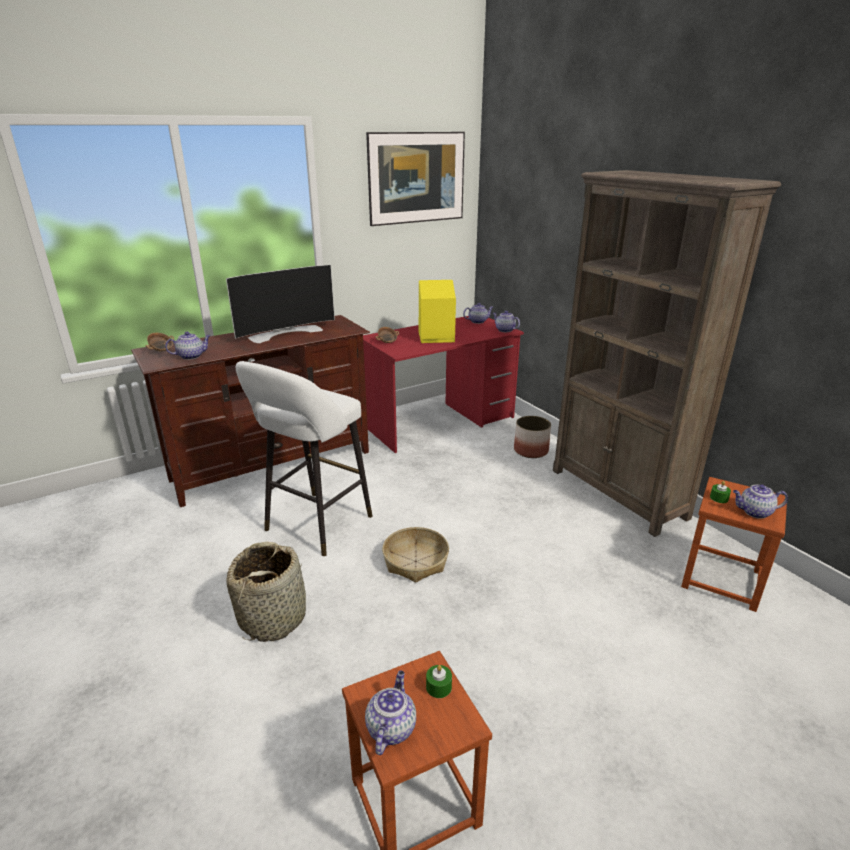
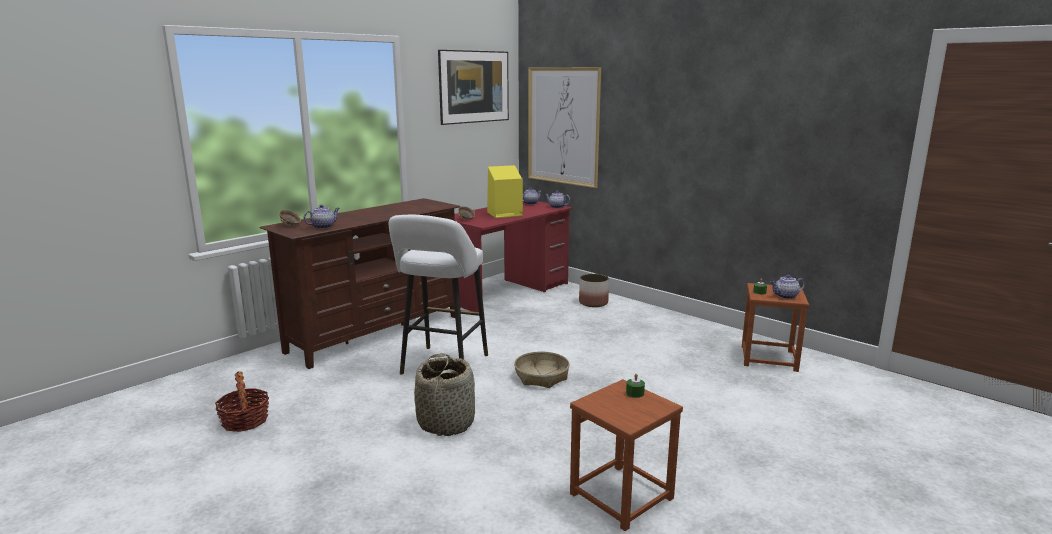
camera: 15 degrees left, 10 degrees down
television [226,265,335,343] -> none
teapot [365,670,416,755] -> none
brown bookcase [553,170,781,537] -> none
none -> basket [215,371,269,432]
none -> picture [528,67,601,188]

